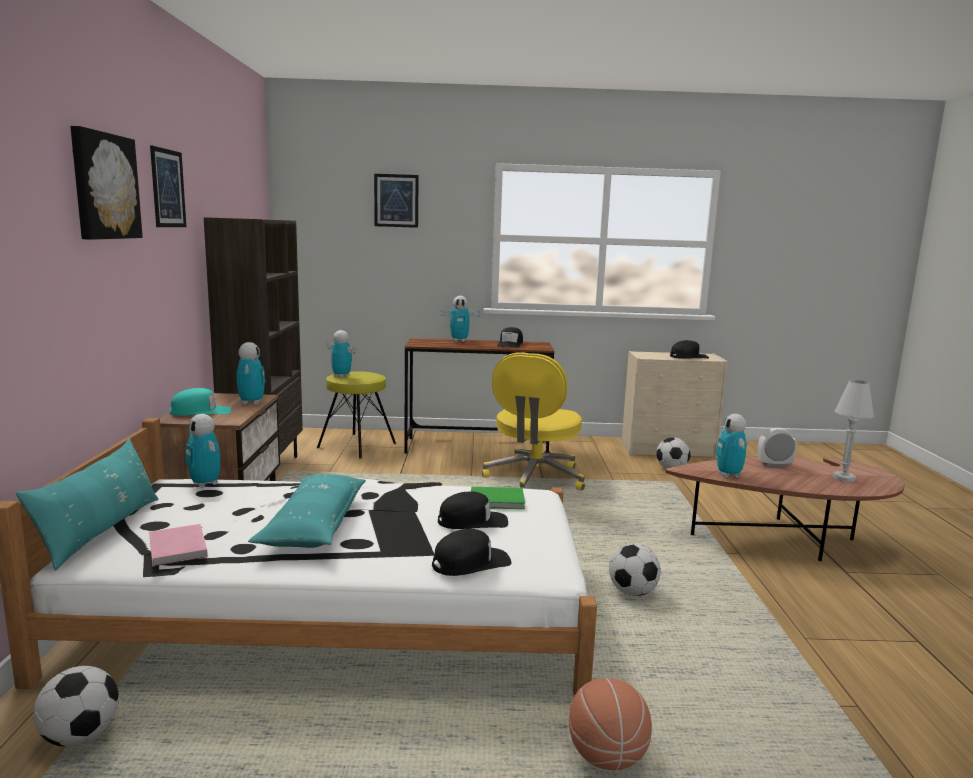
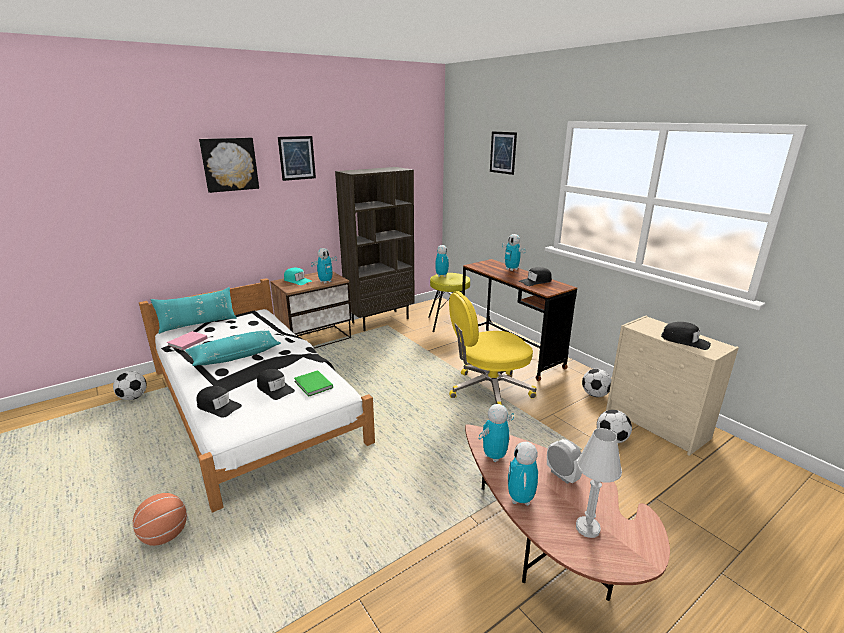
camera: 55 degrees right, 10 degrees up
toy robot [186,414,220,488] -> toy robot moved to [508,442,538,505]
football [609,544,661,596] -> football moved to [582,369,612,397]

